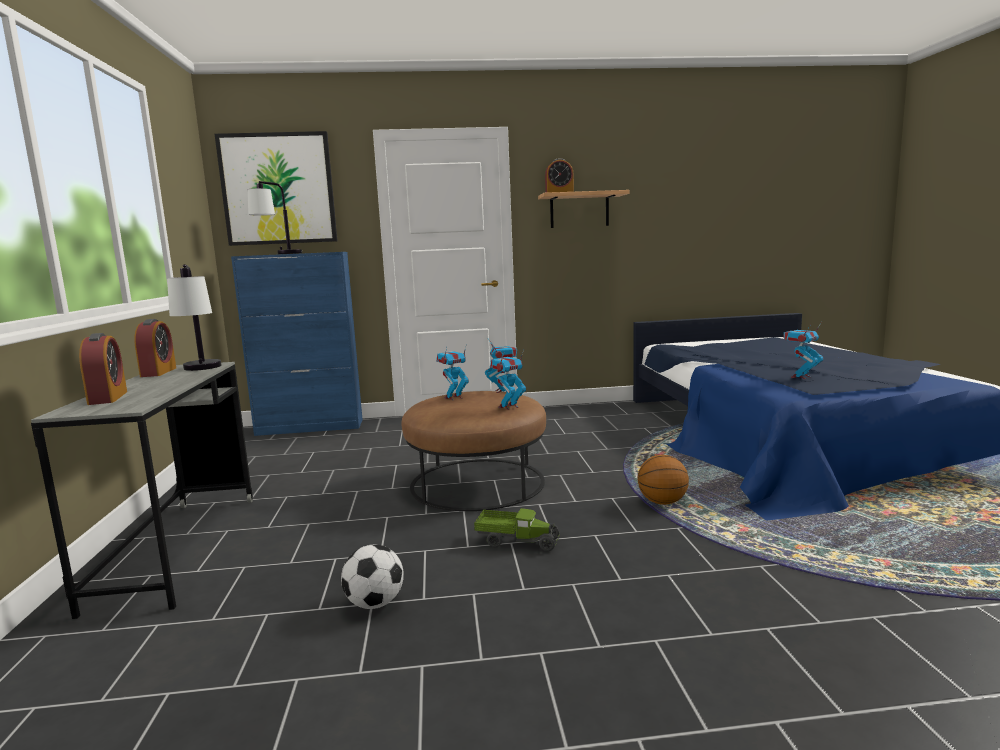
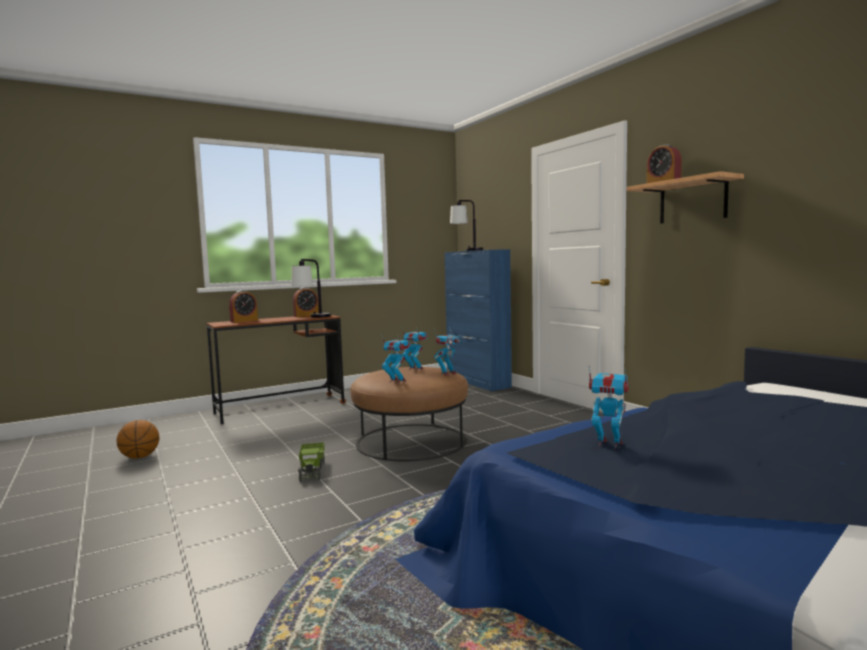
camera: 65 degrees right, 5 degrees down
grey desk [31,362,253,619] -> brown desk [206,315,346,424]
picture [215,131,338,246] -> none
football [341,544,404,609] -> none
basketball [637,455,689,505] -> basketball moved to [116,420,159,459]

